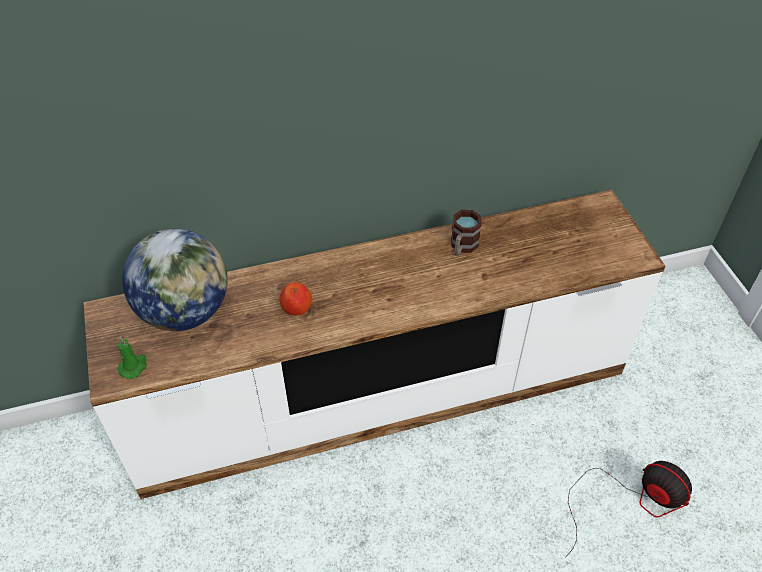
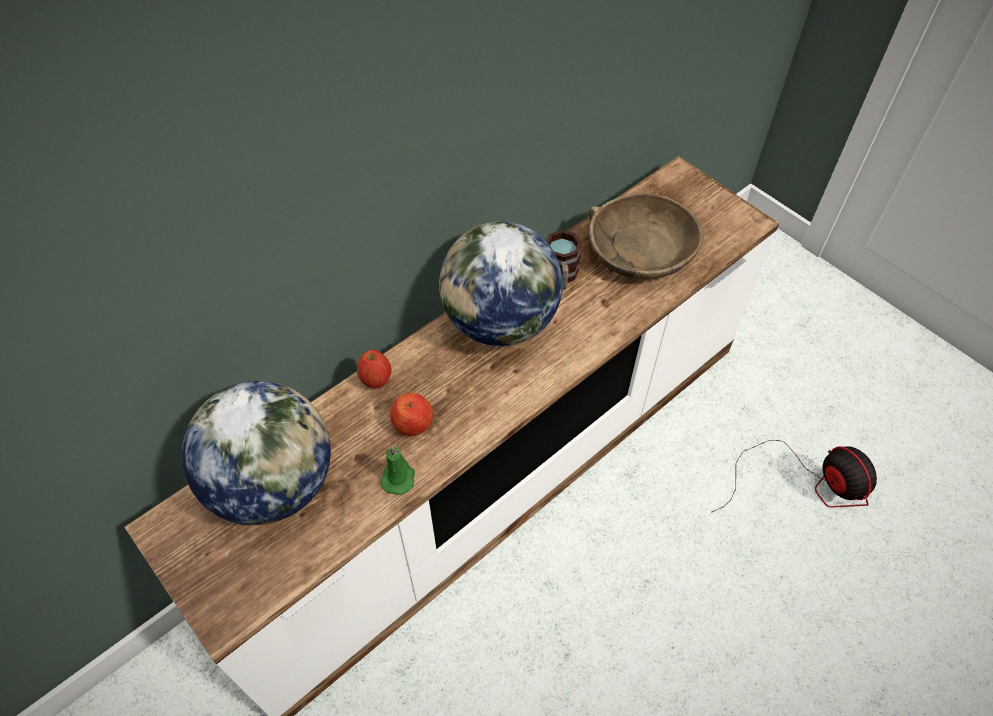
camera: 25 degrees left, 5 degrees up
green candle [117,337,147,379] -> green candle moved to [380,446,415,495]
fan [565,461,692,558] -> fan turned 45 degrees clockwise [712,440,877,512]
none -> apple [357,350,392,388]
none -> globe [439,221,563,347]
none -> brown bowl [589,193,704,280]

